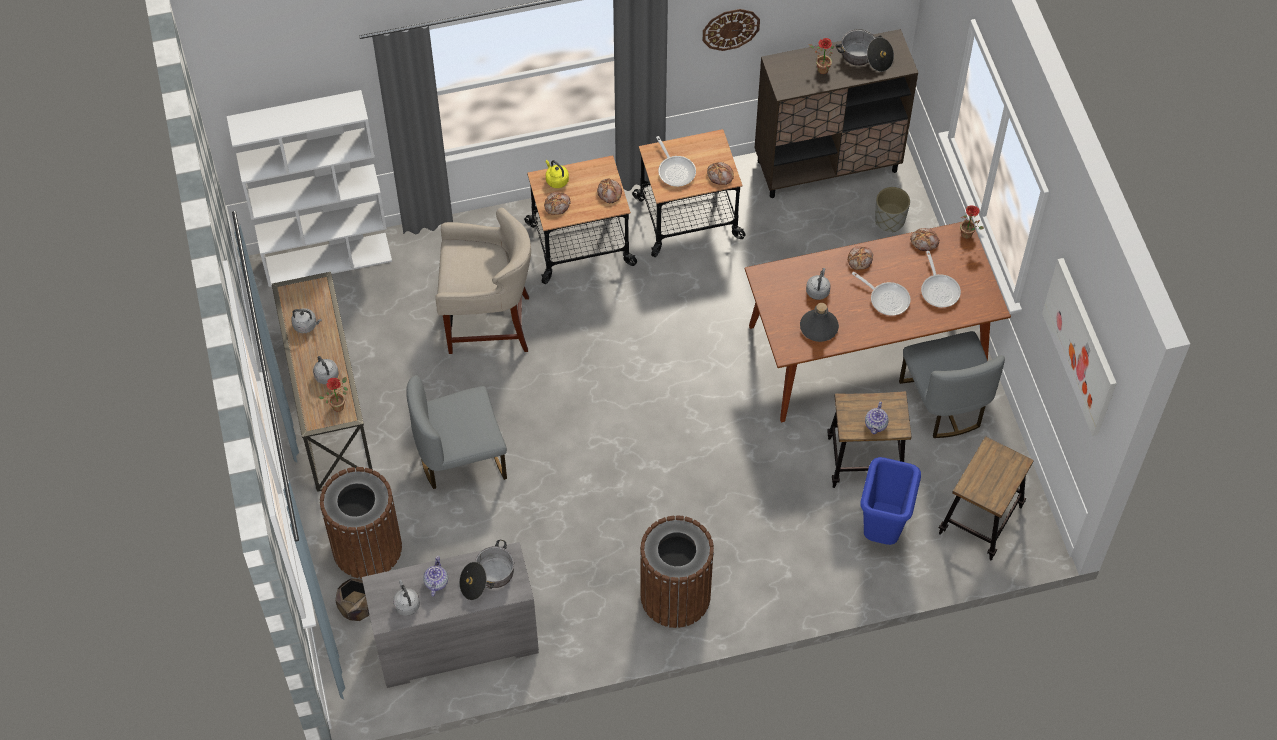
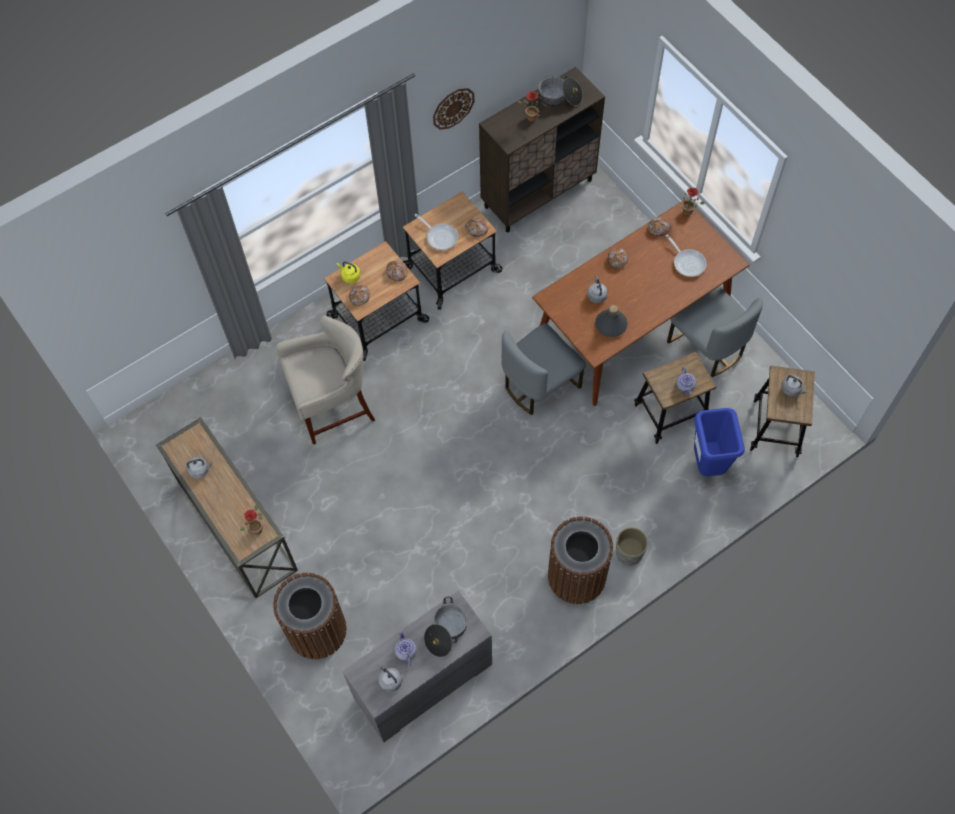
camera: 20 degrees left, 5 degrees up
white bookcase [227,90,392,287] -> none
grey kettle [313,356,339,384] -> grey kettle moved to [782,375,808,397]
brown planter [335,578,369,621] -> none
grey chair [406,375,507,489] -> grey chair moved to [501,323,586,415]
frying pan [852,272,911,315] -> none
grey planter [875,187,910,232] -> grey planter moved to [616,527,648,565]
picture [1042,258,1117,436] -> none

